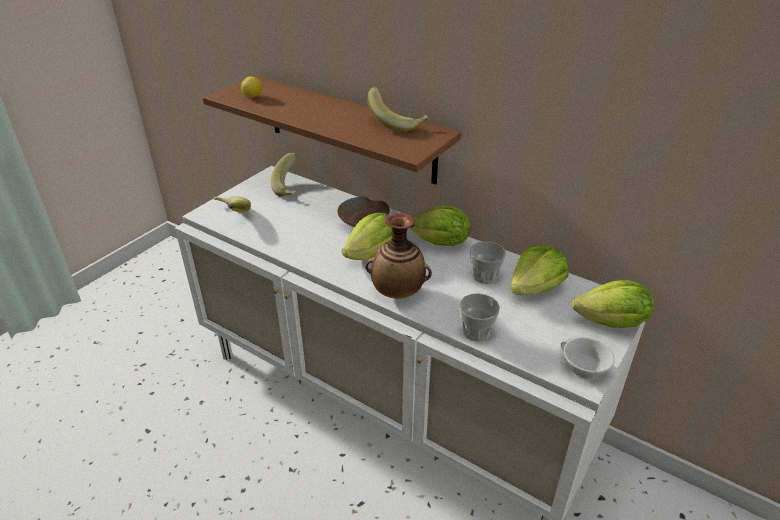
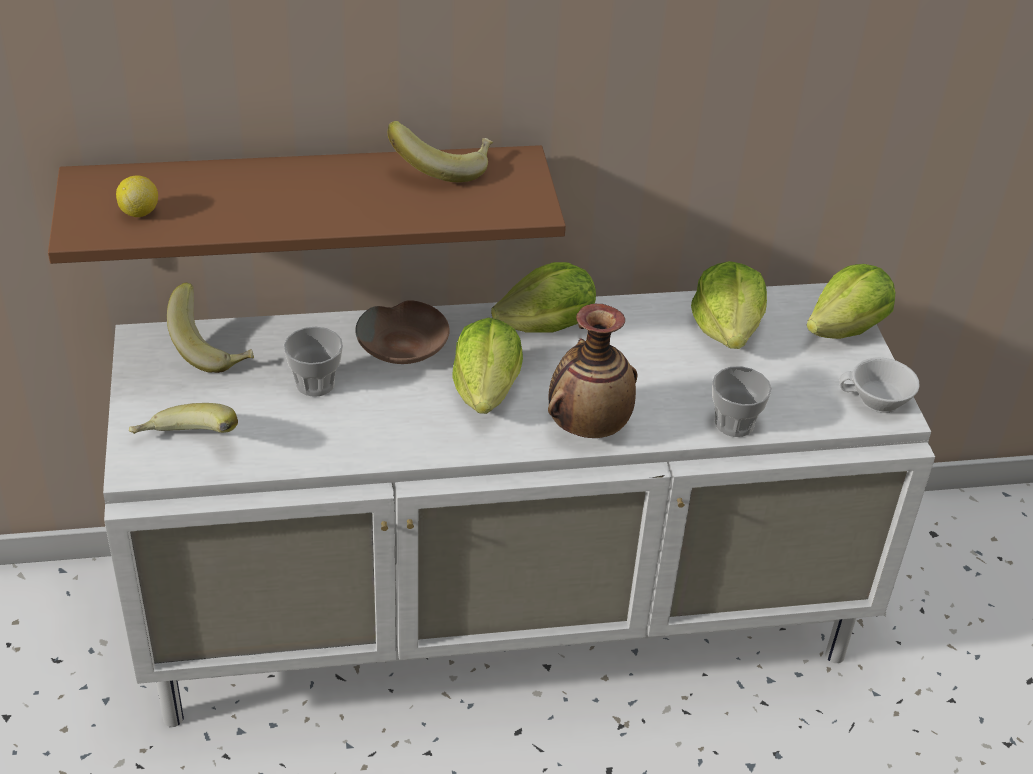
camera: 45 degrees left, 5 degrees up
cup [470,241,506,284] -> cup moved to [284,326,343,397]

